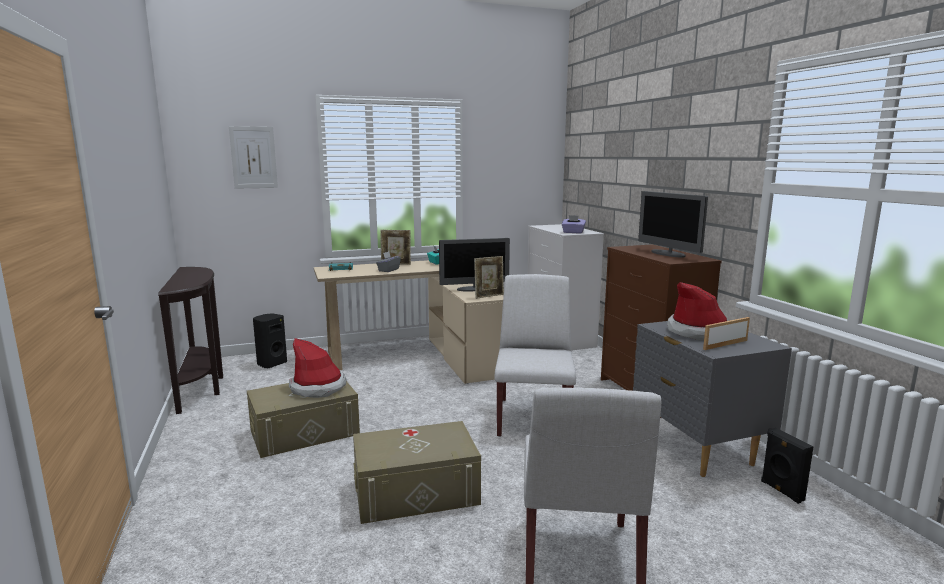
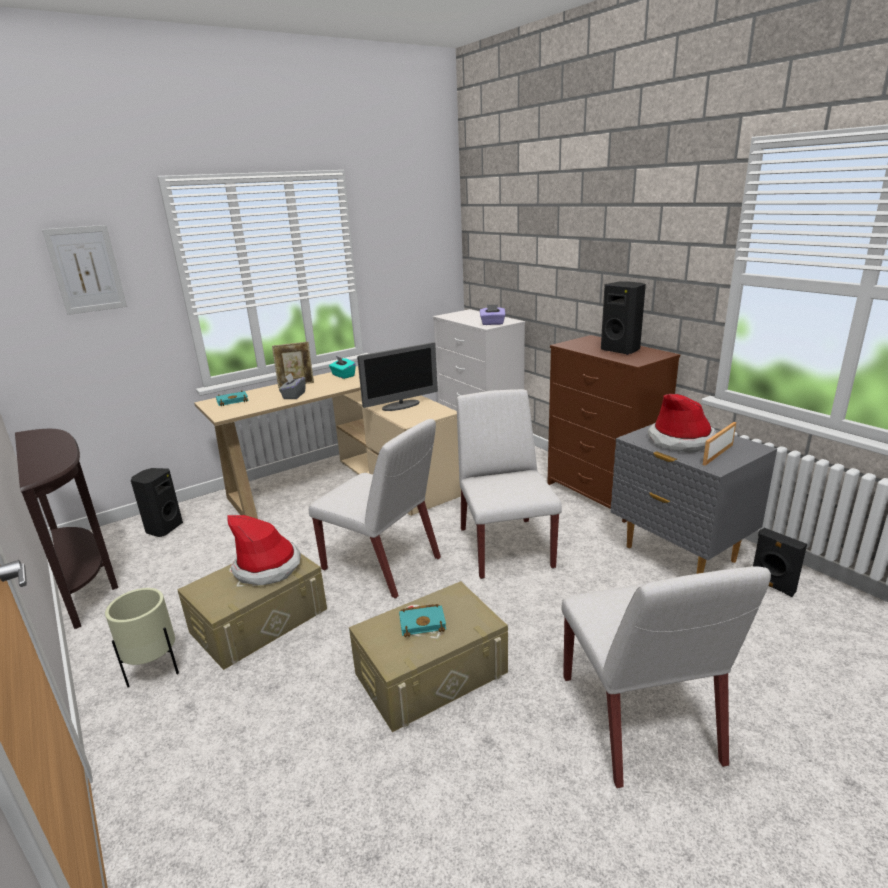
camera: 15 degrees left, 10 degrees up
picture frame [474,256,504,299] -> none
monitor [638,191,708,258] -> black speaker [601,282,646,355]
none -> beige planter [105,588,179,687]
none -> white chair [309,419,441,599]
none -> turquoise book [399,604,446,637]

